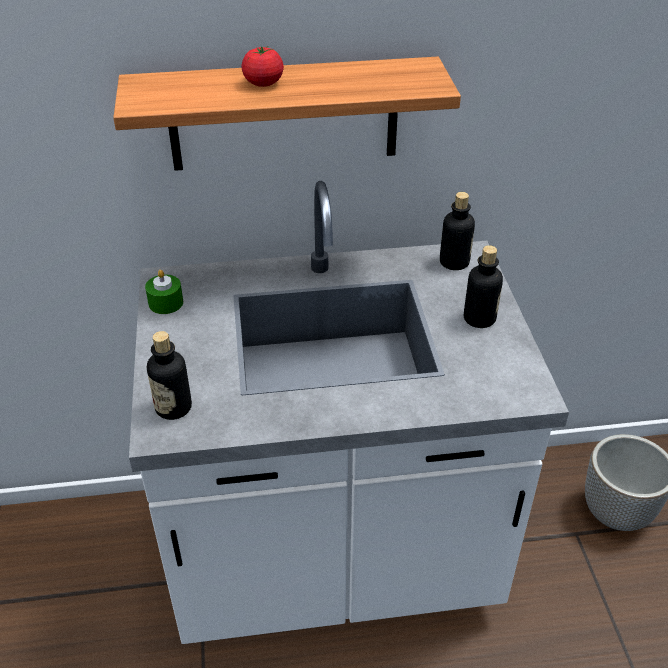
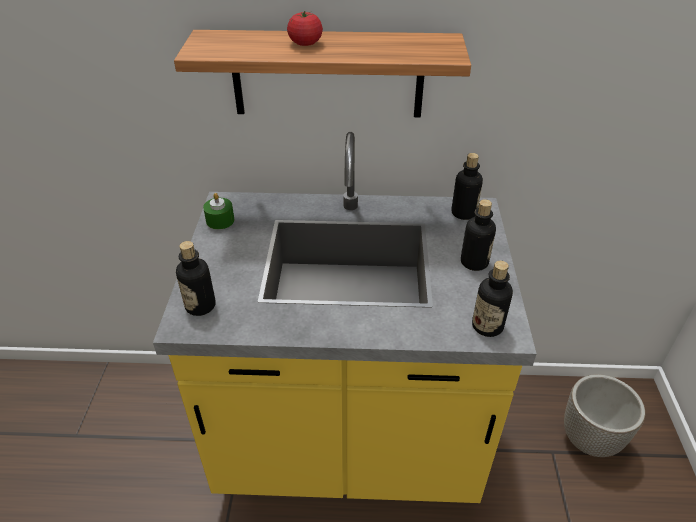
camera: 10 degrees right, 0 degrees up
white counter [129,181,569,644] -> yellow counter [153,132,536,503]
none -> bottle [472,261,513,337]

